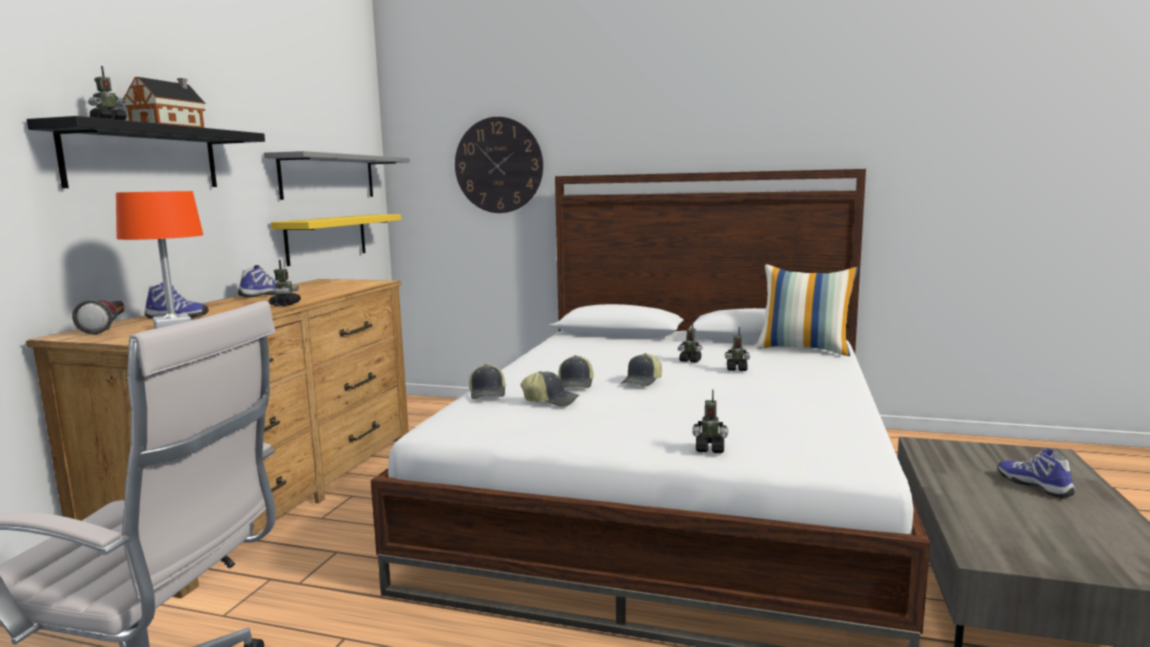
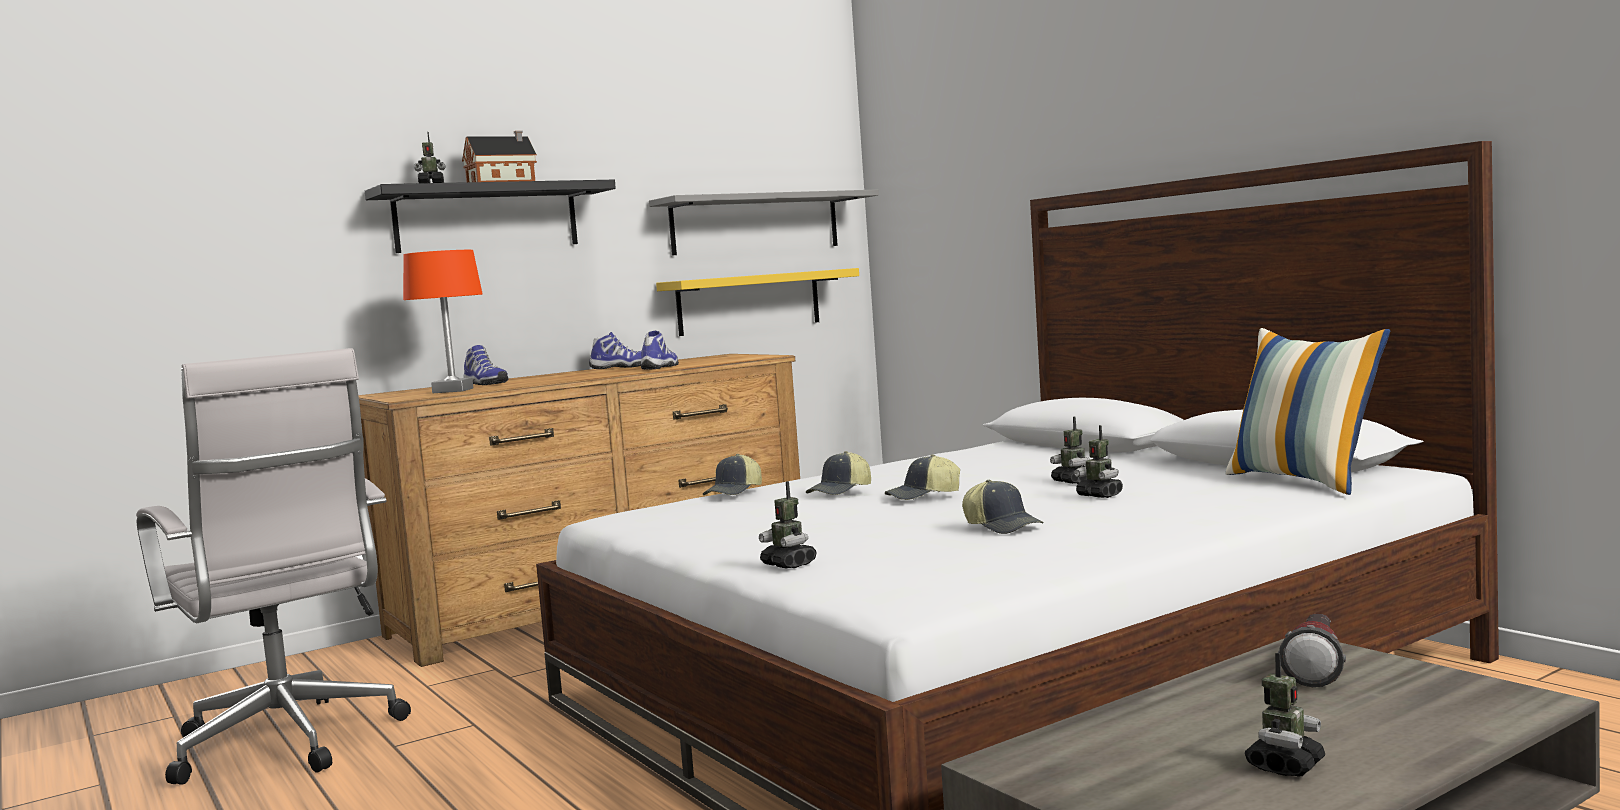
camera: 40 degrees right, 5 degrees down
flashlight [72,299,124,335] -> flashlight moved to [1278,614,1346,687]
toy robot [269,260,301,306] -> toy robot moved to [1245,653,1325,777]
wall clock [455,117,543,213] -> none
cap [521,371,579,406] -> cap moved to [962,480,1044,534]
shoe [998,448,1075,498] -> shoe moved to [641,331,679,370]

